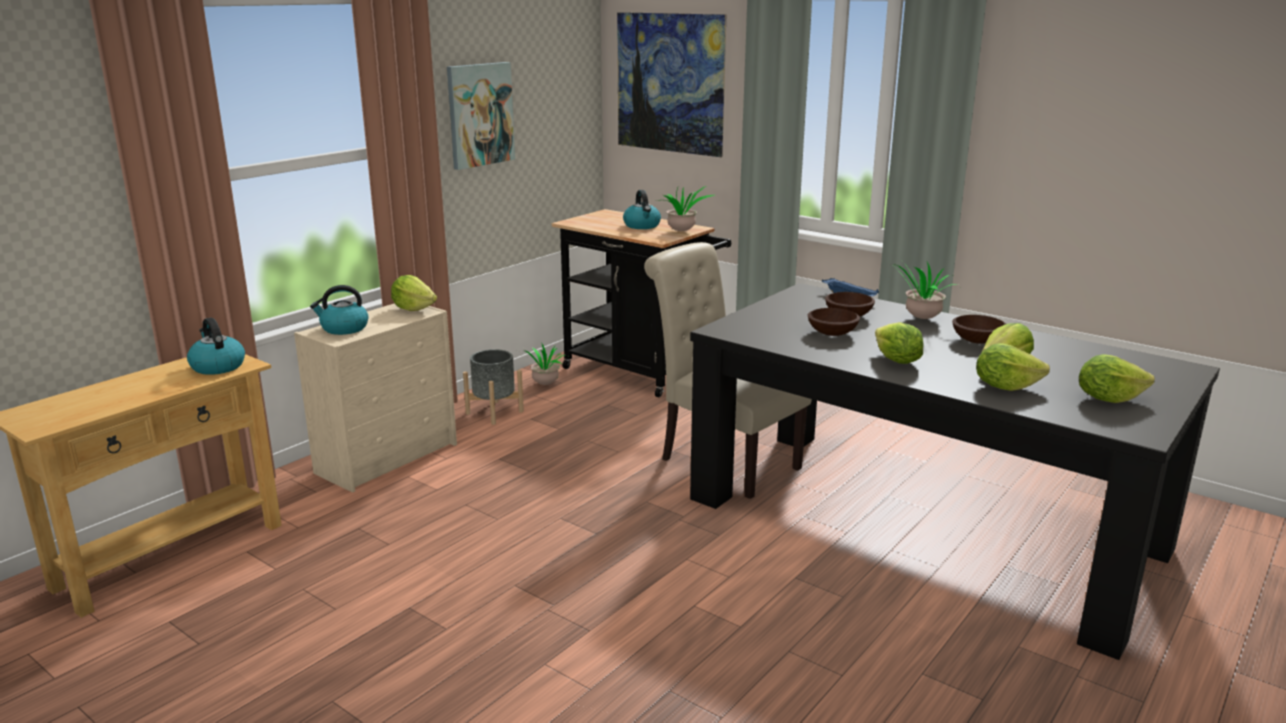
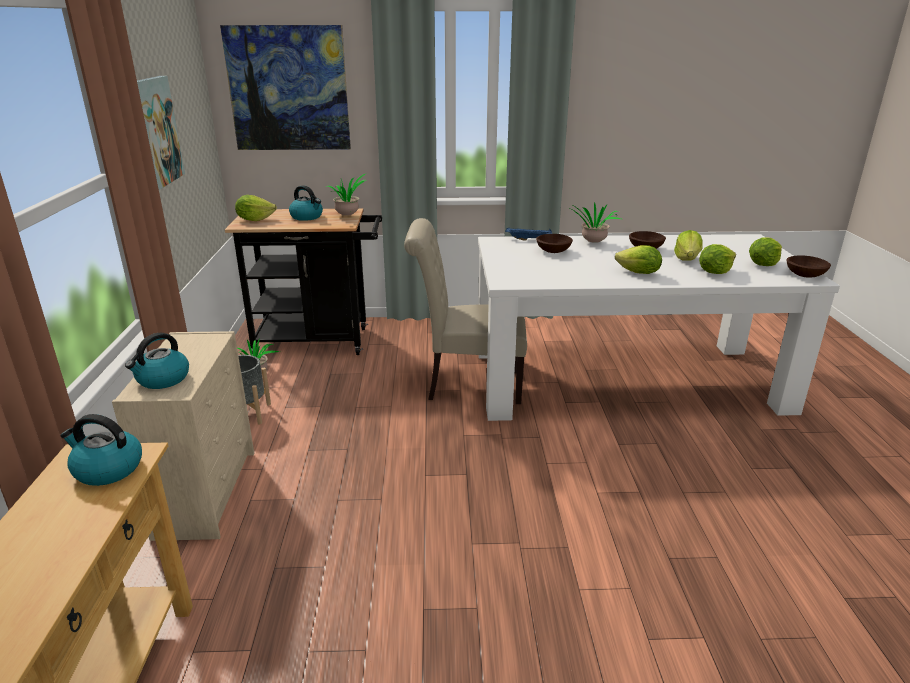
camera: 40 degrees left, 5 degrees up
lettuce [391,275,437,311] -> lettuce moved to [235,195,277,221]
black dining table [690,283,1220,660] -> white dining table [478,234,840,421]
brown bowl [808,308,860,336] -> brown bowl moved to [786,255,831,278]

